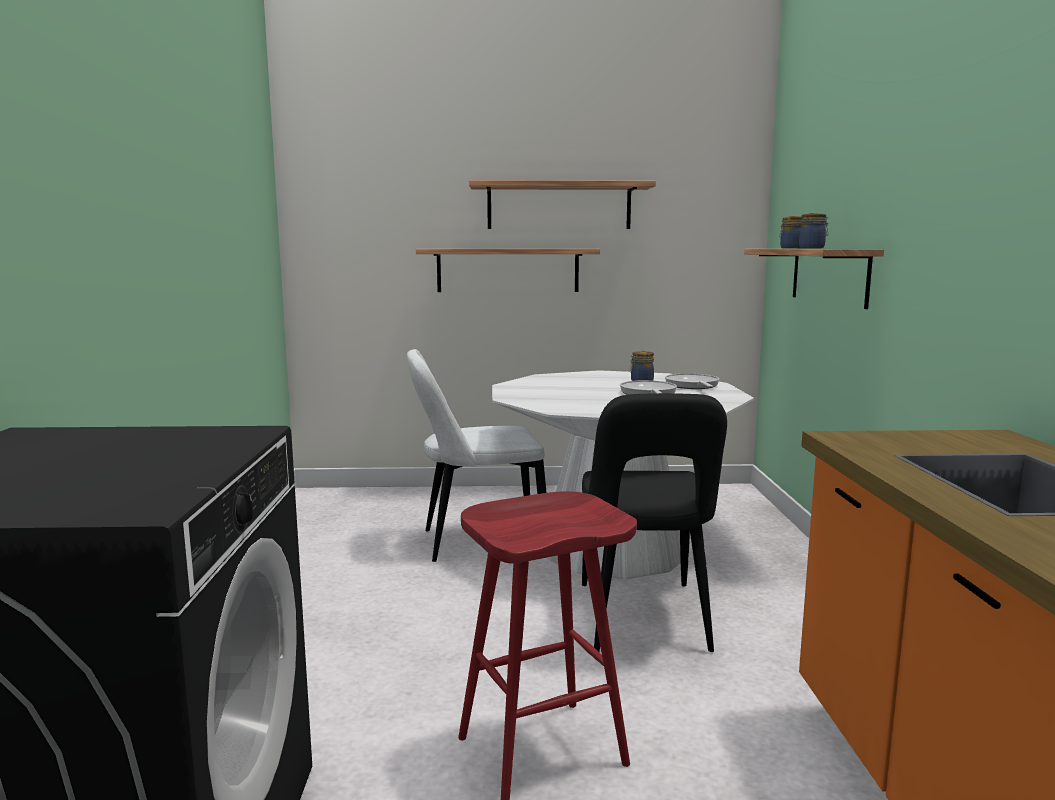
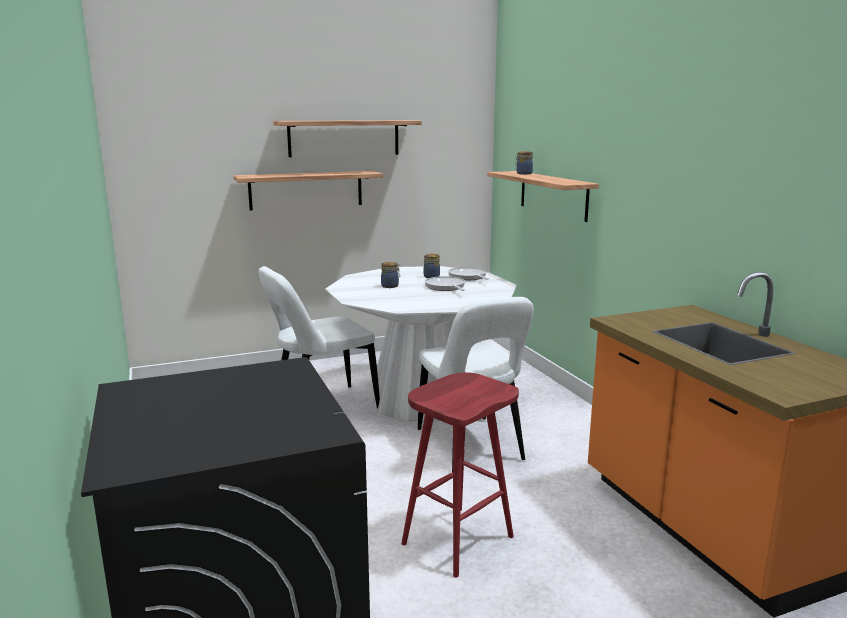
camera: 20 degrees left, 5 degrees up
black chair [582,393,727,652] -> white chair [418,297,534,472]
jar [799,213,829,248] -> jar moved to [381,262,400,288]

